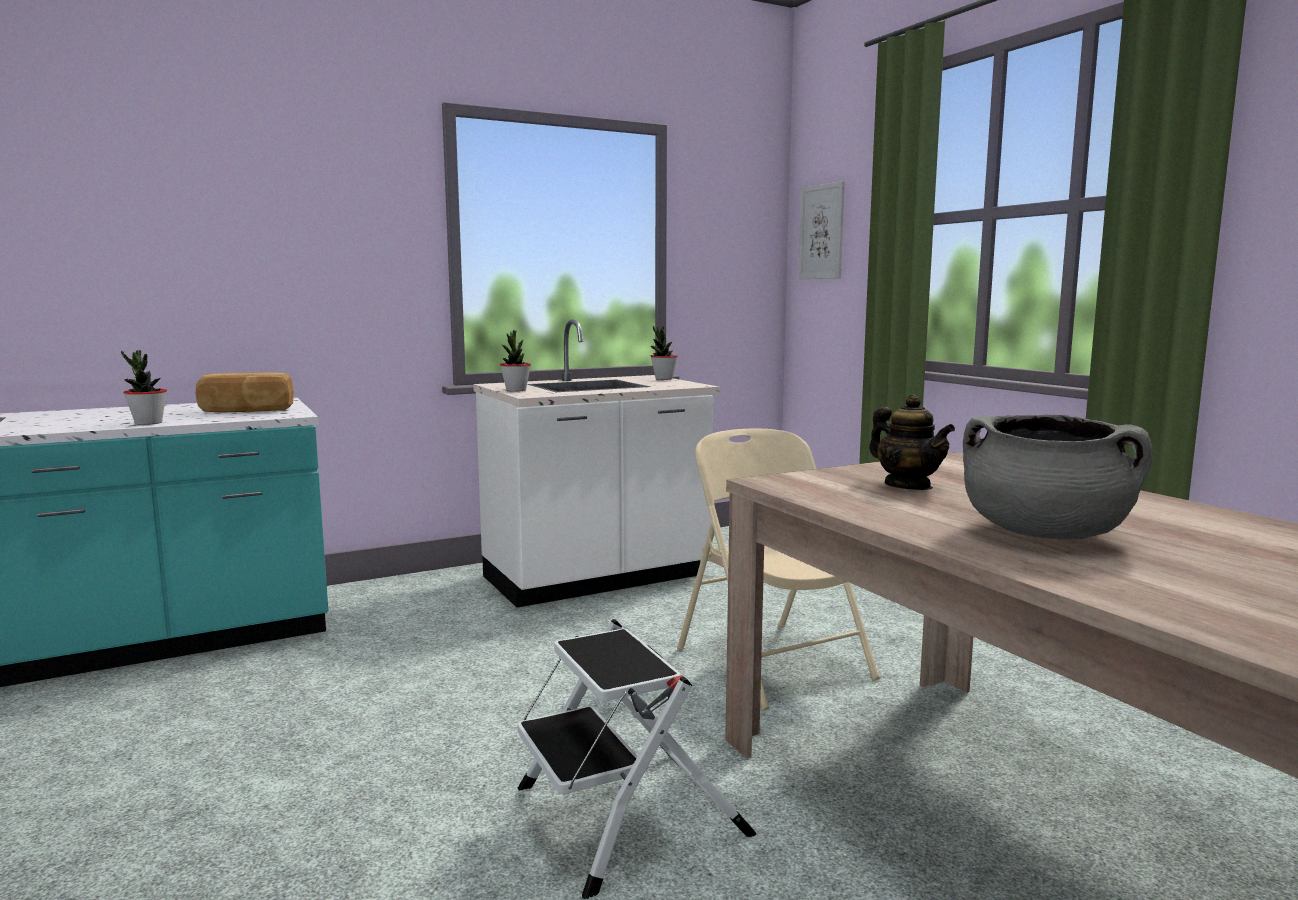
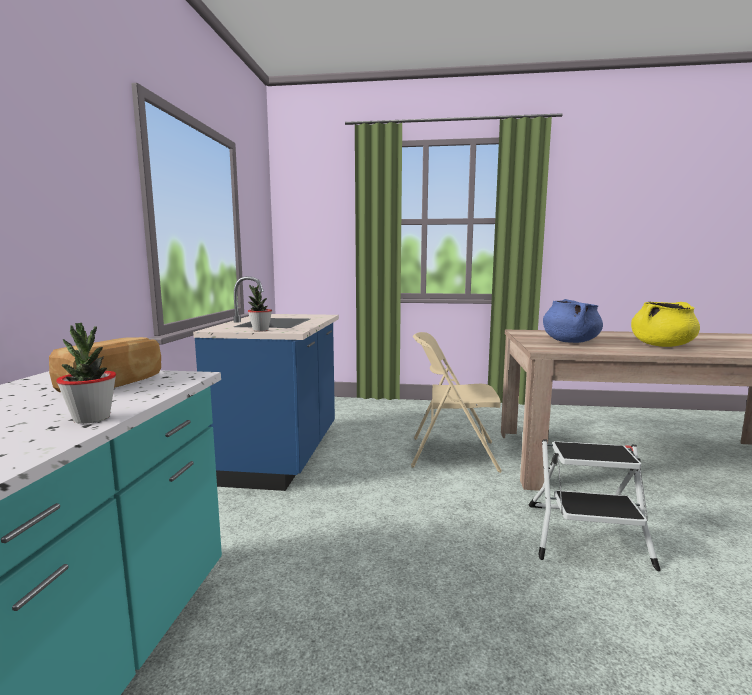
camera: 55 degrees left, 0 degrees up
white counter [473,319,720,608] -> blue counter [193,276,339,491]
potted plant [651,326,678,380] -> none
picture [798,181,845,279] -> none
teapot [869,394,955,490] -> blue cooking pot [543,299,603,343]
grey cooking pot [963,415,1153,539] -> yellow cooking pot [631,302,700,347]

